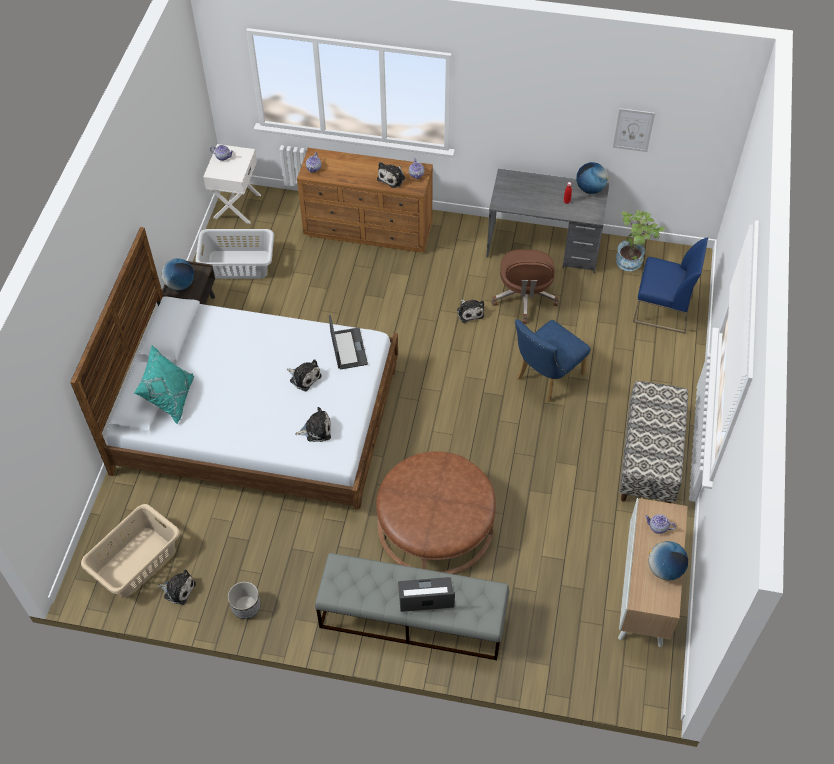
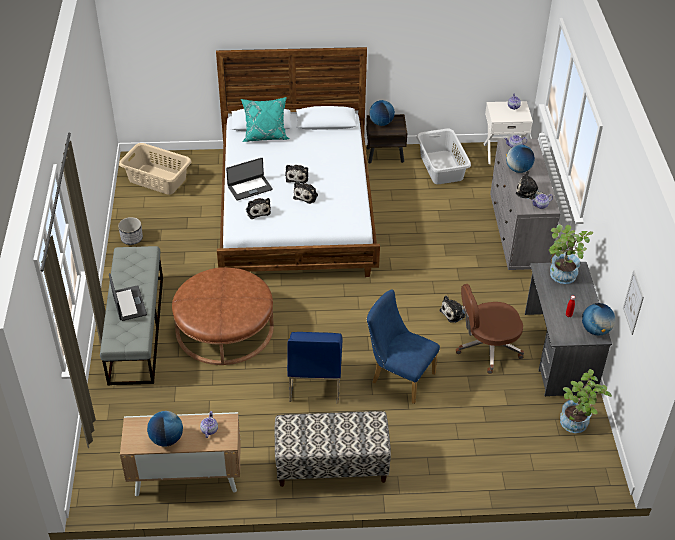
camera: 75 degrees right, 10 degrees down
plush toy [157,569,196,605] -> plush toy moved to [285,165,308,184]
brown dresser [297,148,433,253] -> grey dresser [490,139,560,270]
laptop [329,315,368,369] -> laptop moved to [226,158,273,201]
blue chair [633,238,708,333] -> blue chair moved to [287,332,342,404]
none -> globe [506,145,535,173]
none -> potted plant [549,224,593,284]

